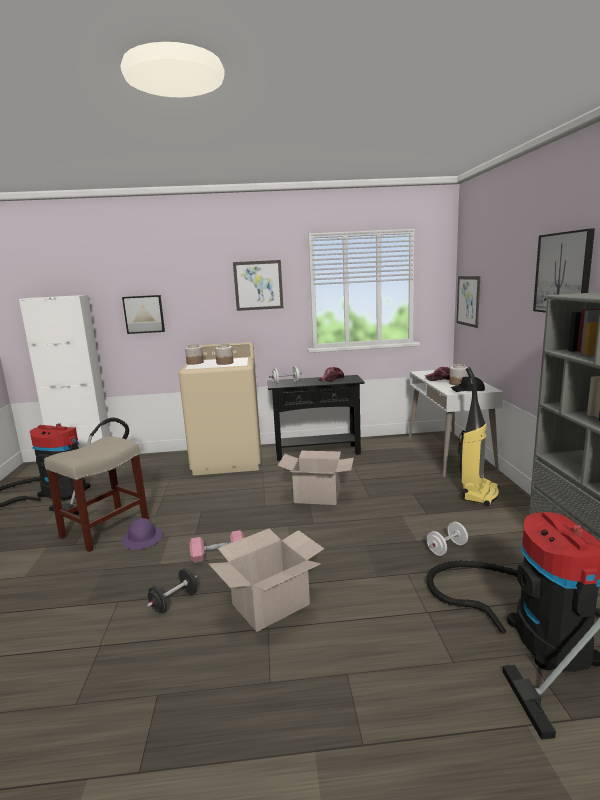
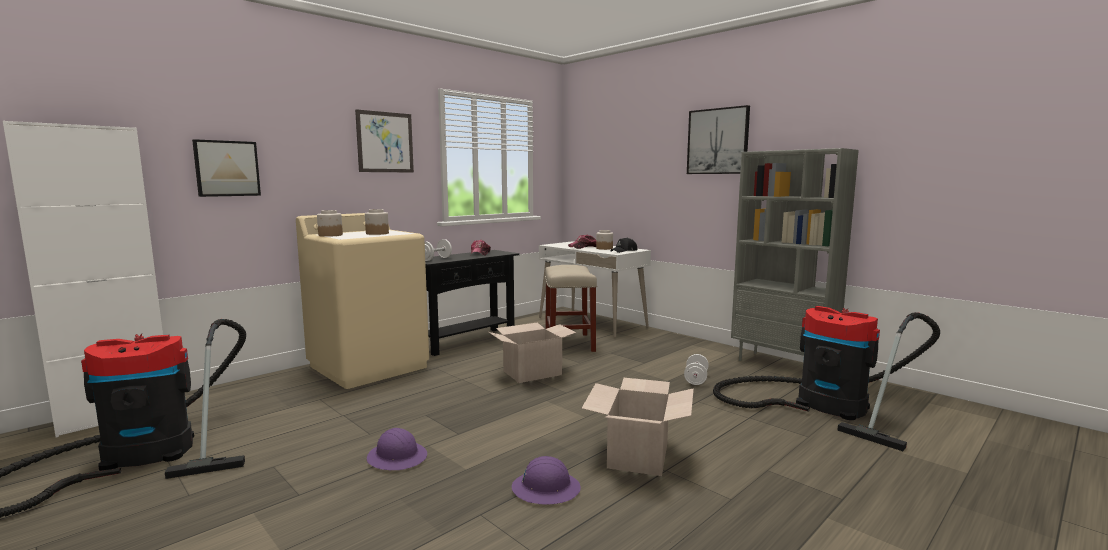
camera: 40 degrees left, 5 degrees down
beige stool [44,436,149,552] -> beige stool moved to [545,265,597,352]
black dumbbell [147,569,197,614] -> purple hard hat [512,456,581,505]
pink dumbbell [189,530,244,563] -> none
picture [456,276,480,328] -> none
vacuum cleaner [458,367,499,506] -> none

